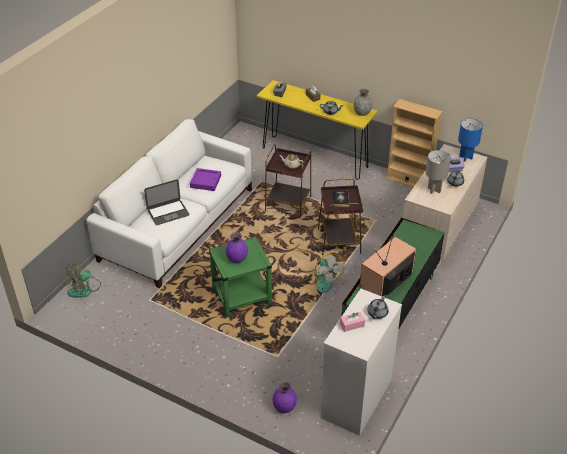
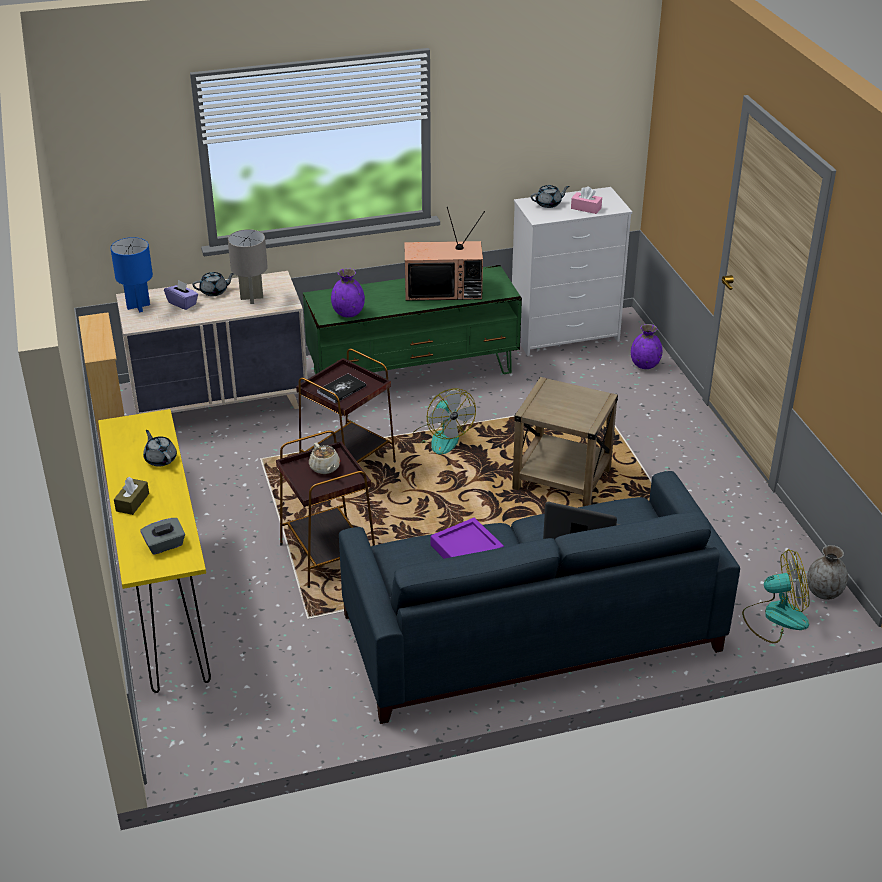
camera: 135 degrees left, 5 degrees down
white sofa [86,119,252,288] -> blue sofa [339,471,740,724]
green side table [209,237,272,317] -> beige side table [512,377,618,507]
purple vase [226,232,248,263] -> purple vase moved to [331,268,365,317]
fan [311,254,344,293] -> fan turned 135 degrees clockwise [413,388,476,454]
grey vase [354,88,372,116] -> grey vase moved to [807,545,848,600]

